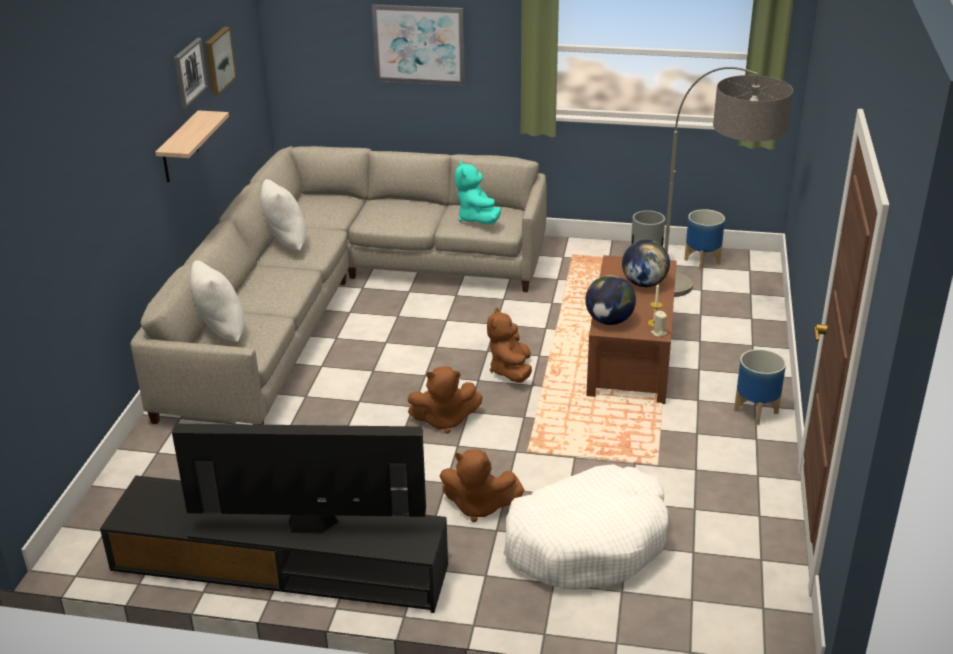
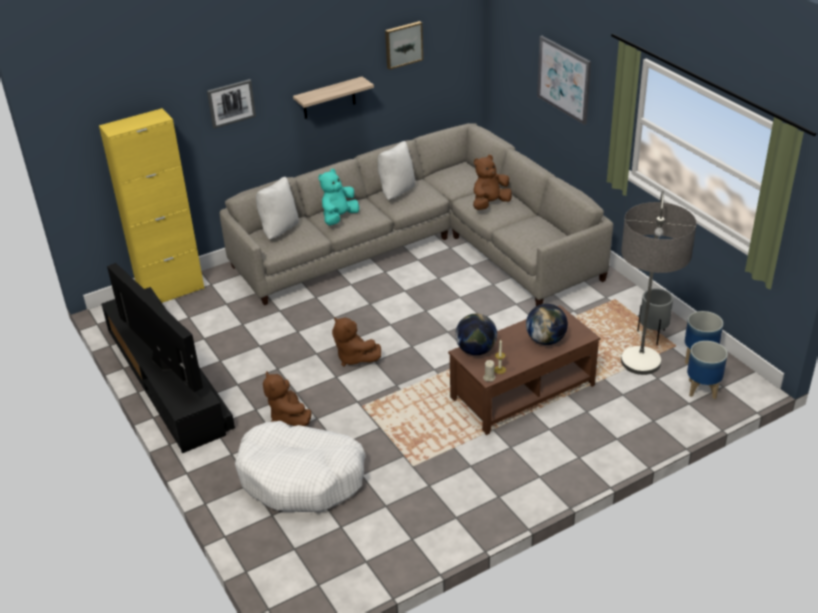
camera: 50 degrees right, 5 degrees up
picture [174,38,208,109] -> picture moved to [207,79,256,129]
turquoise plush toy [455,161,501,224] -> turquoise plush toy moved to [318,169,359,226]
brown plush toy [487,308,532,383] -> brown plush toy moved to [473,155,512,210]
planter [734,349,786,425] -> planter moved to [687,341,728,399]
none -> yellow cabinet [99,108,205,303]

